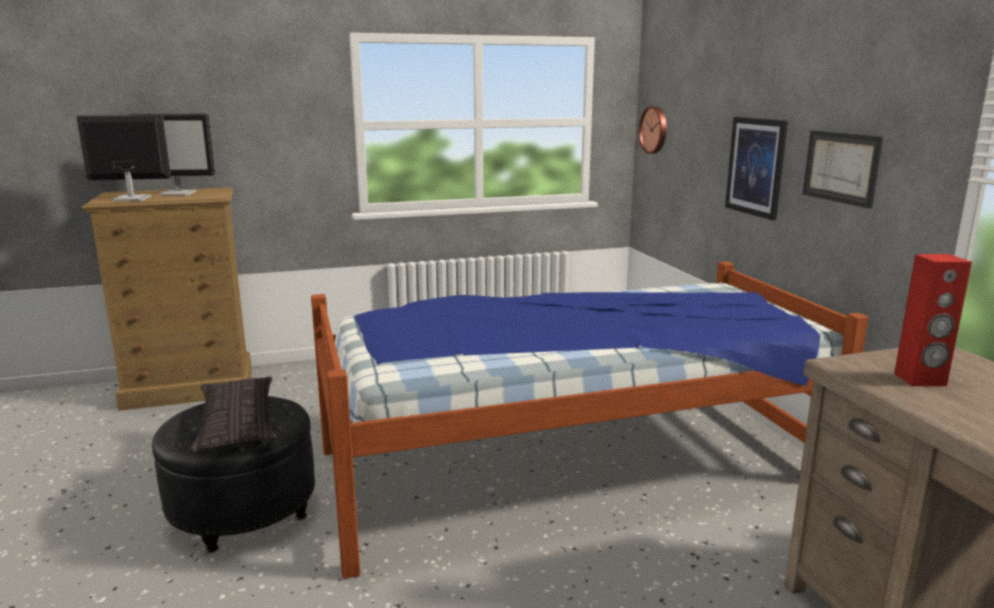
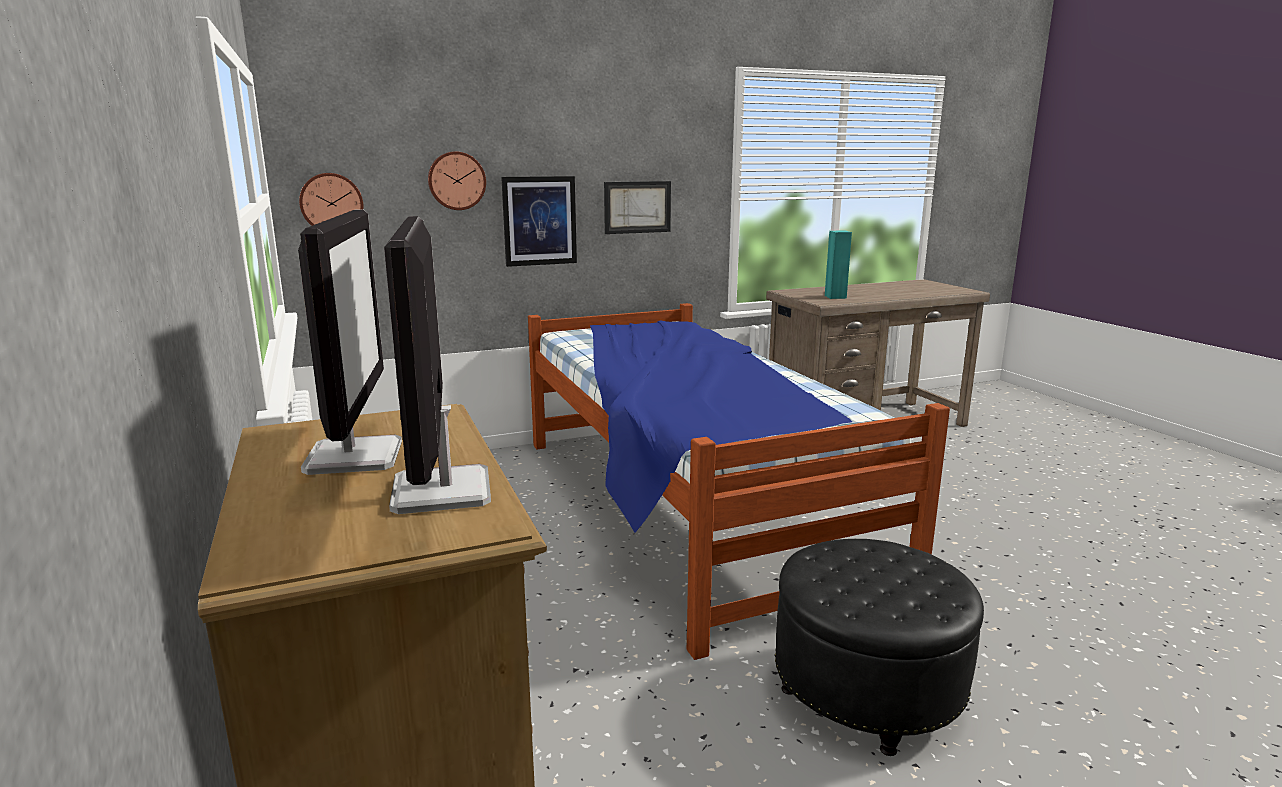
camera: 95 degrees left, 0 degrees up
pillow [190,377,277,453] -> none
red speaker [894,254,972,386] -> turquoise speaker [825,231,852,299]
none -> wall clock [428,152,486,210]

